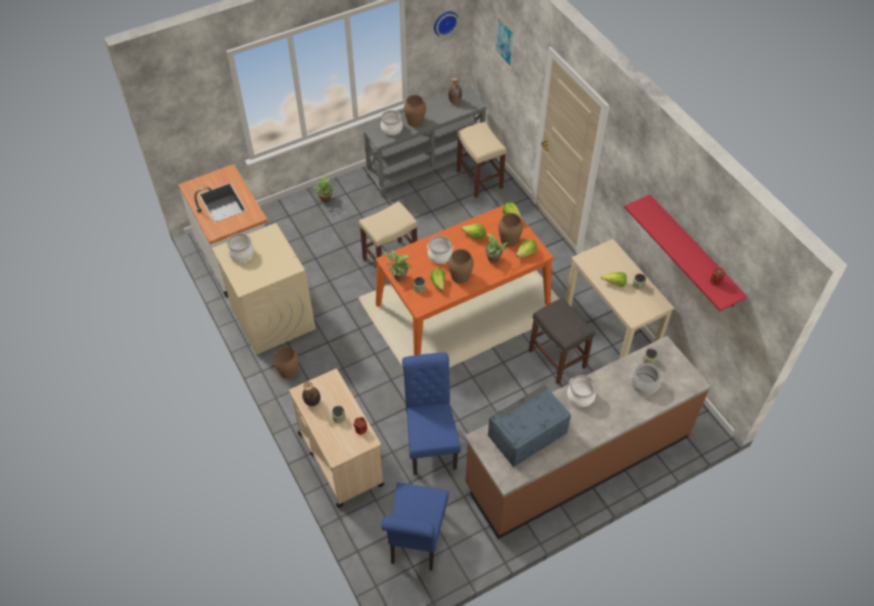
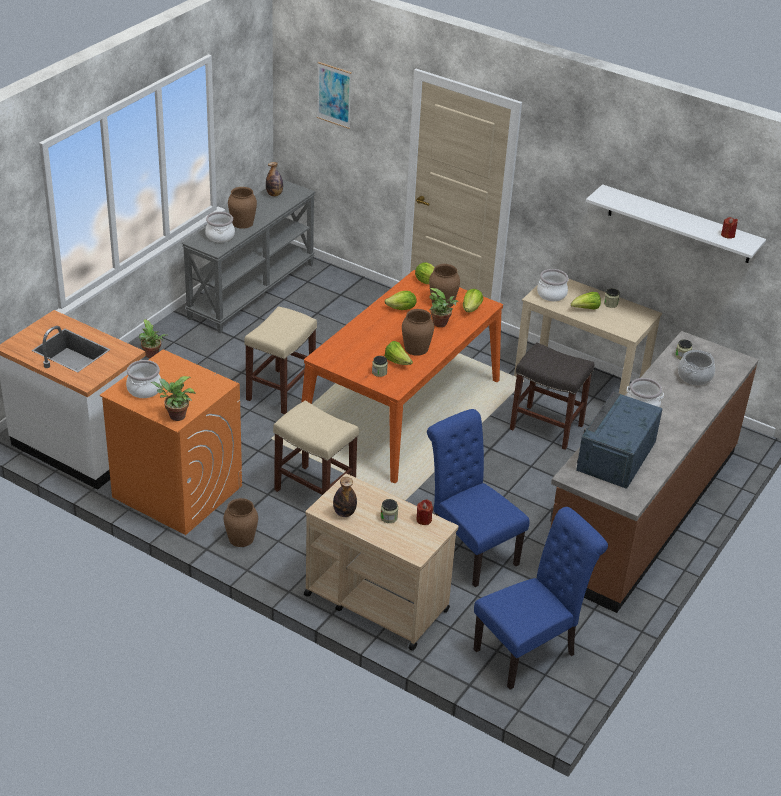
camera: 30 degrees left, 15 degrees down
beige washing machine [212,223,316,355] -> orange washing machine [100,349,242,535]
blue chair [381,483,449,571] -> blue chair turned 105 degrees counterclockwise [474,507,608,690]
potted plant [384,250,412,281] -> potted plant moved to [150,376,195,421]
cooking pot [427,236,453,264] -> cooking pot moved to [537,269,569,301]
wall clock [434,11,458,37] -> none
beige stool [457,122,507,198] -> beige stool moved to [273,401,359,495]
red shelf [624,195,747,311] -> white shelf [586,184,766,263]

